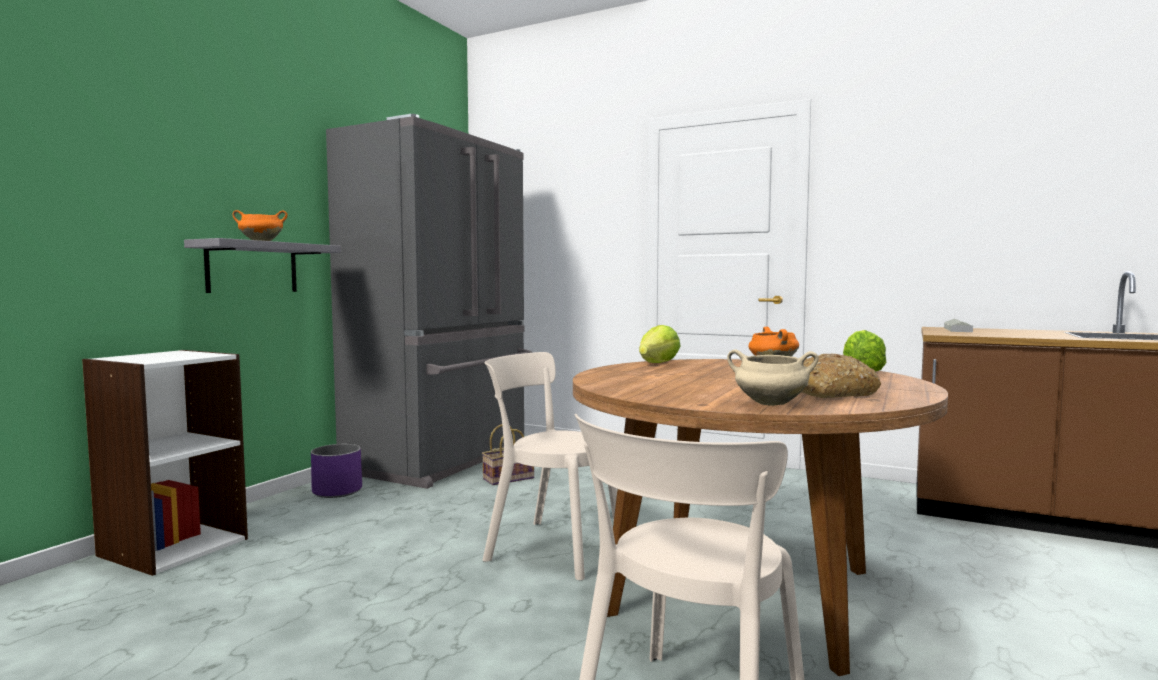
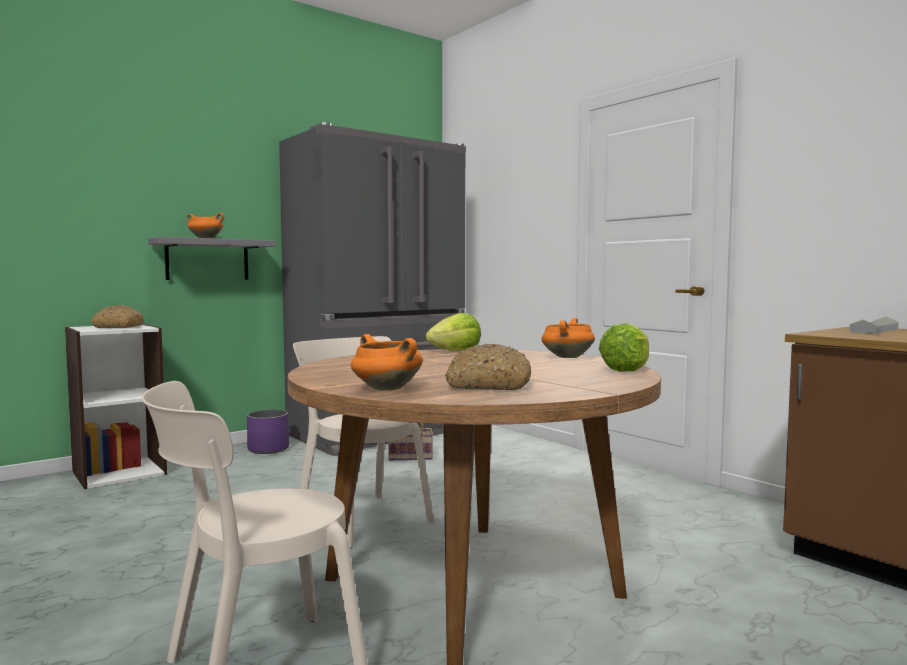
camera: 25 degrees right, 0 degrees up
beige cooking pot [727,349,819,406] -> orange cooking pot [351,334,423,391]
none -> bread [91,305,144,328]

